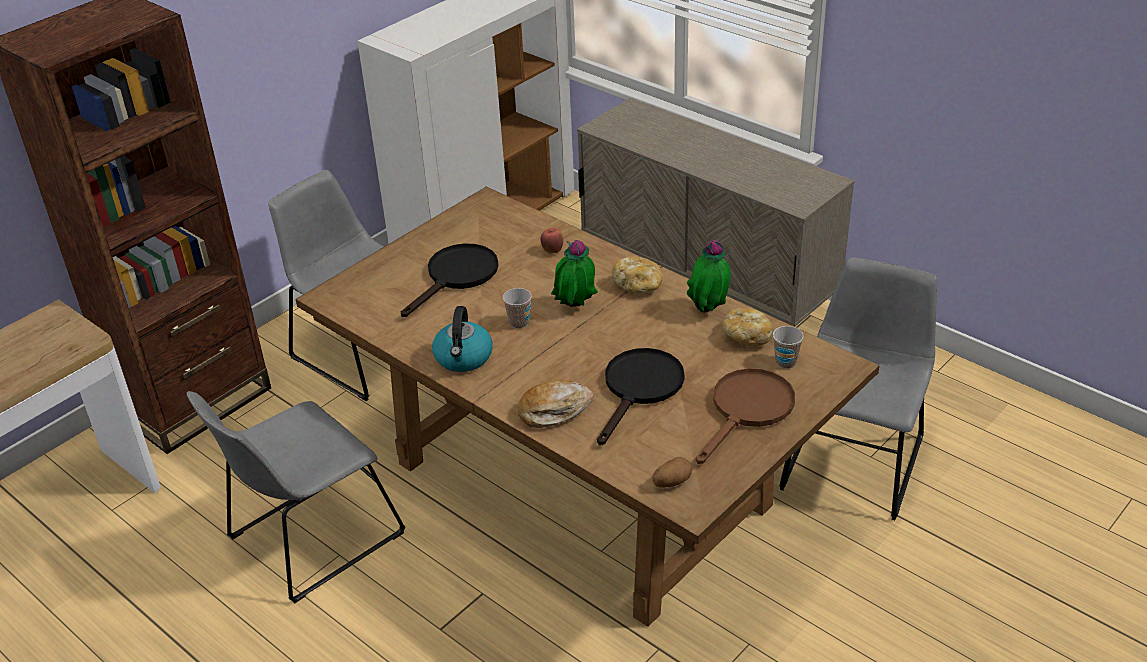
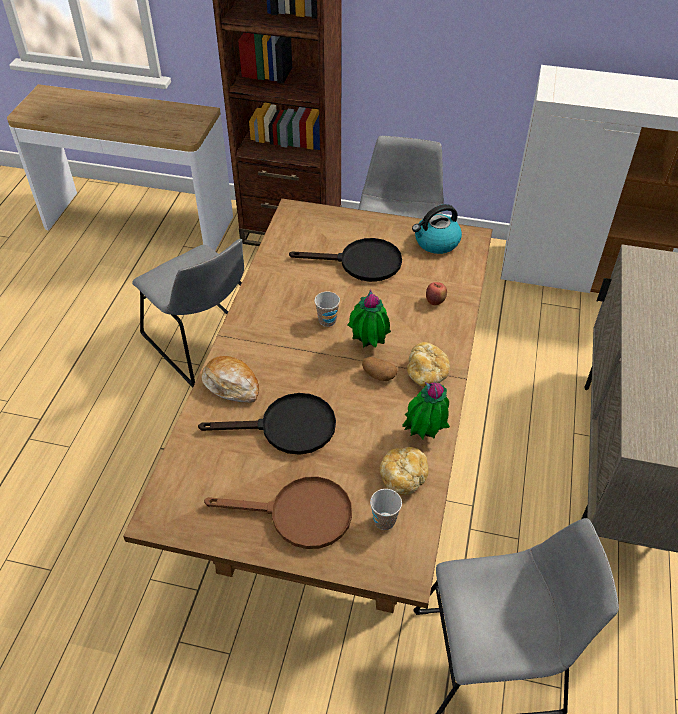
camera: 60 degrees right, 10 degrees up
grey chair [187,391,405,604] -> grey chair turned 150 degrees counterclockwise [132,239,244,388]
kettle [432,306,493,372] -> kettle moved to [412,204,462,254]
potato [653,457,692,488] -> potato moved to [362,357,397,381]

